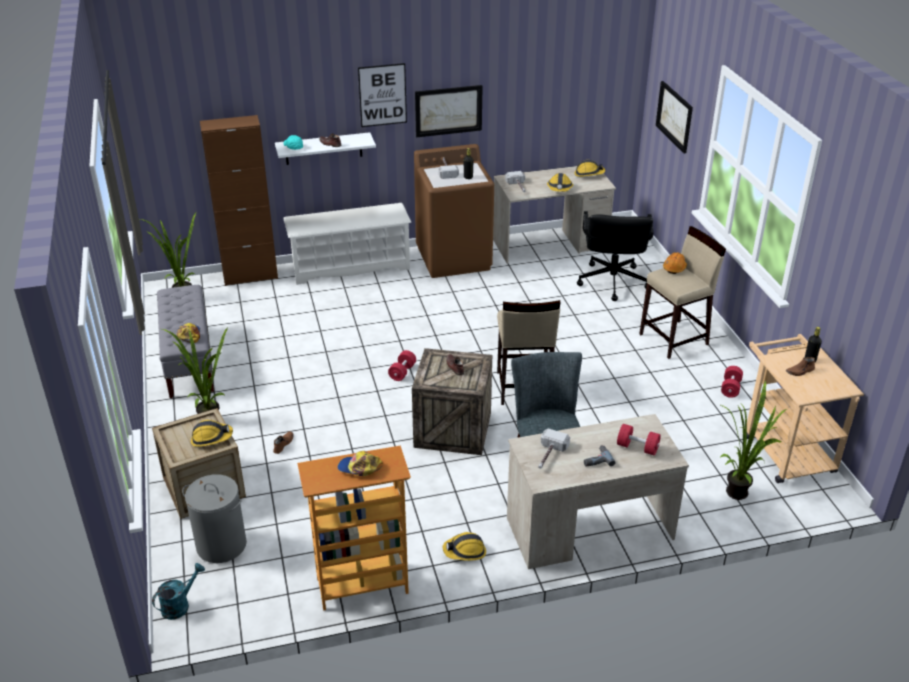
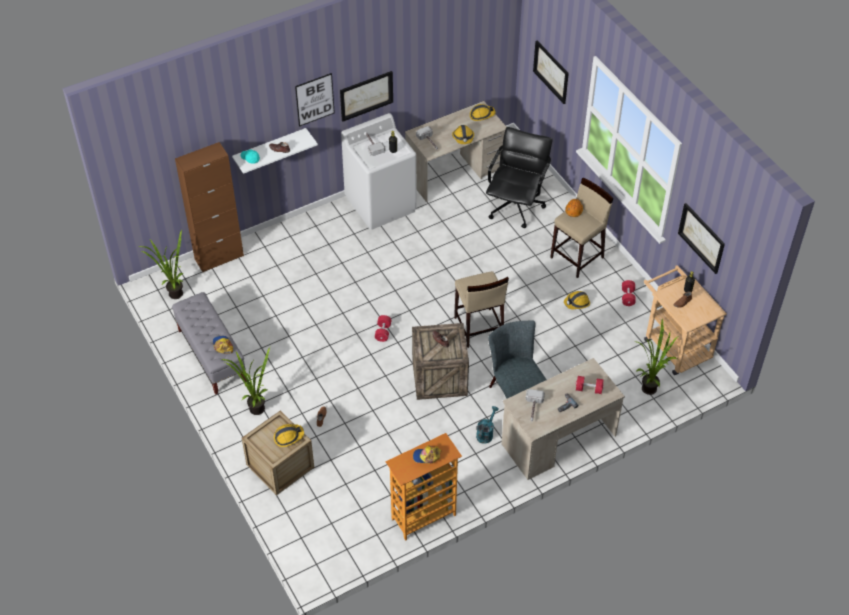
camera: 15 degrees left, 15 degrees up
turquoise watering can [152,563,205,620] -> turquoise watering can moved to [476,406,499,444]
grey laundry basket [182,474,247,563] -> none
white shoe rack [283,203,412,285] -> none
brown washing machine [414,144,494,278] -> white washing machine [341,113,417,230]
hard hat [443,532,486,561] -> hard hat moved to [564,291,590,310]
black office chair [577,211,654,301] -> black office chair turned 150 degrees counterclockwise [486,127,552,228]
none -> picture [678,203,725,274]

